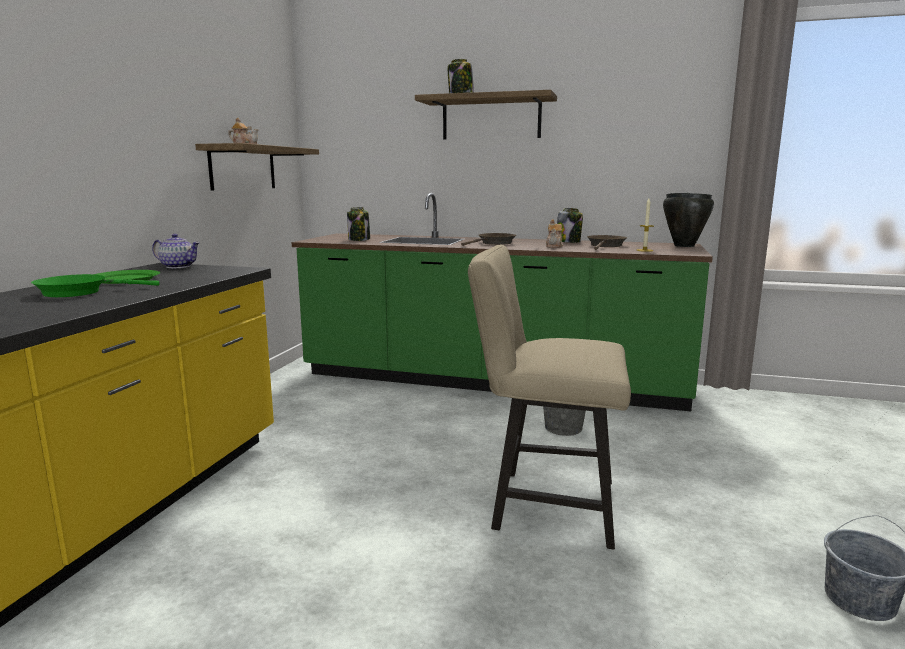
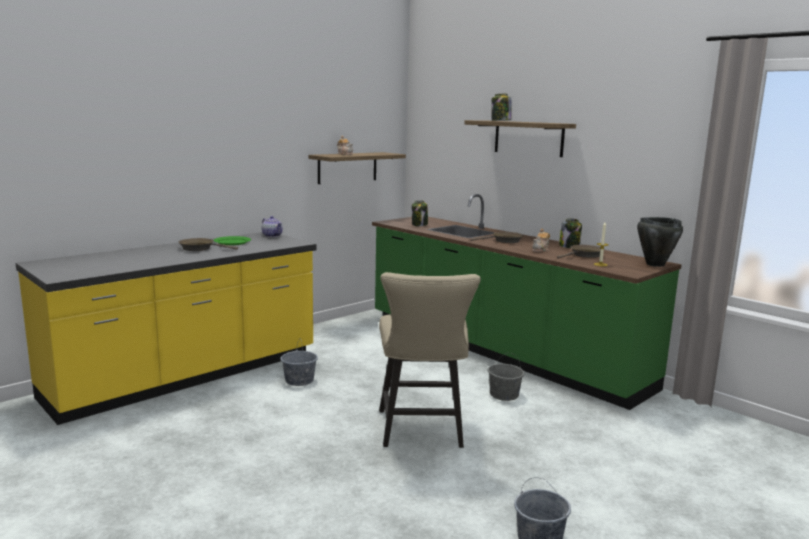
camera: 30 degrees right, 0 degrees up
green frying pan [31,274,159,297] -> brown frying pan [178,238,238,251]
beige chair [468,245,631,550] -> beige chair turned 135 degrees counterclockwise [379,272,481,448]
none -> grey bucket [280,340,318,386]

